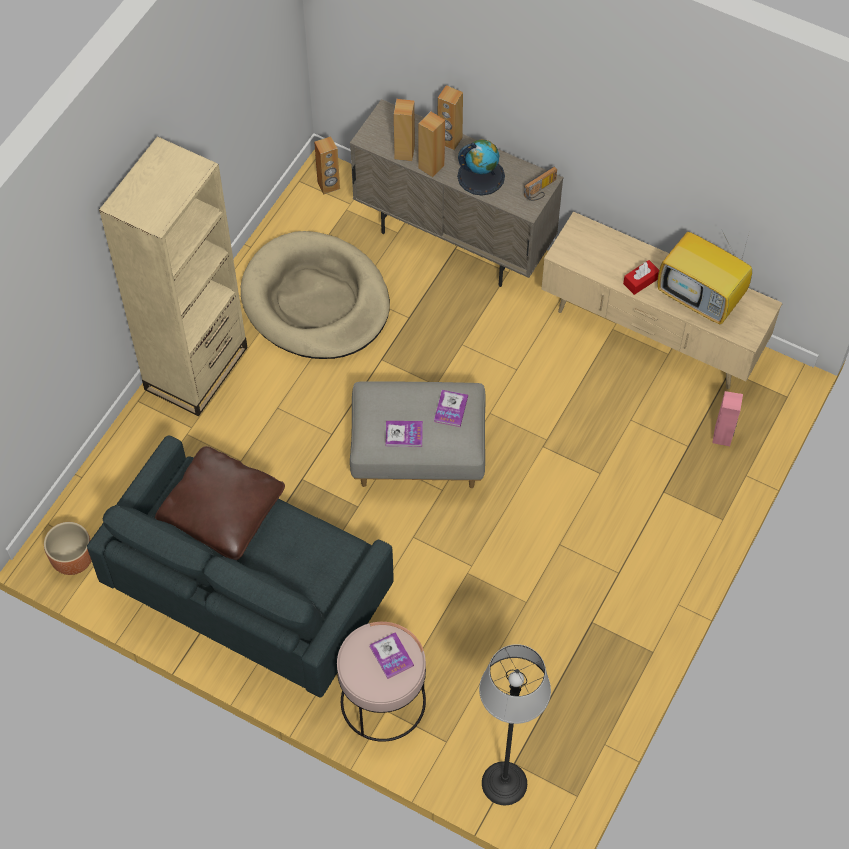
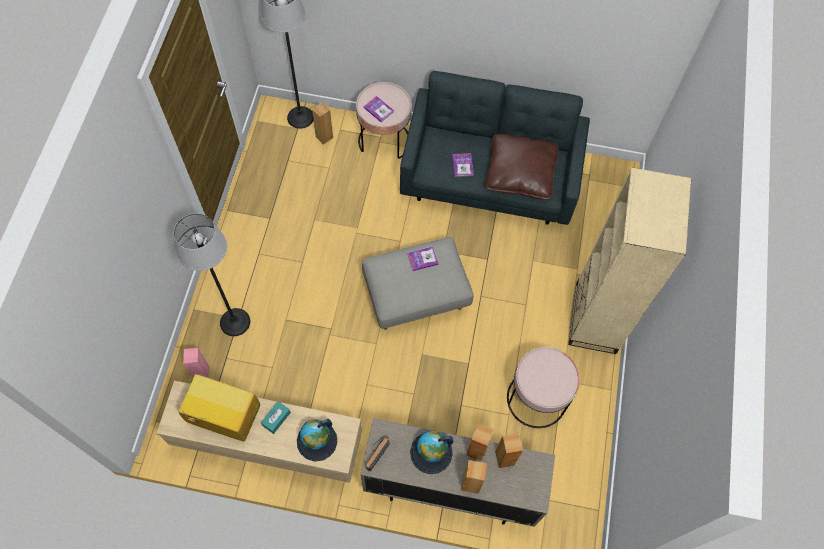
camera: 160 degrees right, 5 degrees up
brown planter [44,522,92,575] -> none
beige dog bed [241,231,390,359] -> pink side table [507,347,580,428]
brown speaker [314,136,340,194] -> brown speaker moved to [312,103,333,145]
book [434,390,468,427] -> book moved to [452,153,474,177]
red tissue box [623,260,659,295] -> turquoise tissue box [261,401,291,434]
none -> floor lamp [174,213,250,336]
none -> globe [297,419,337,461]

